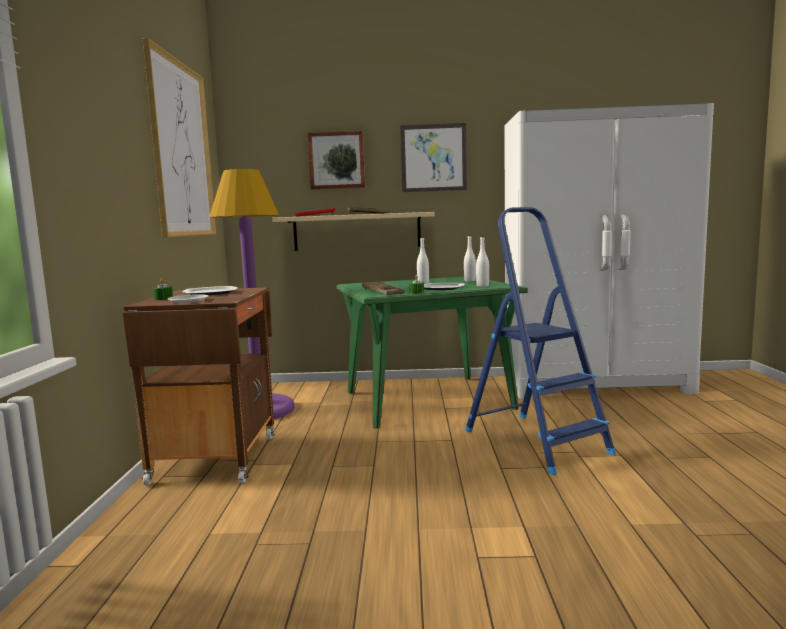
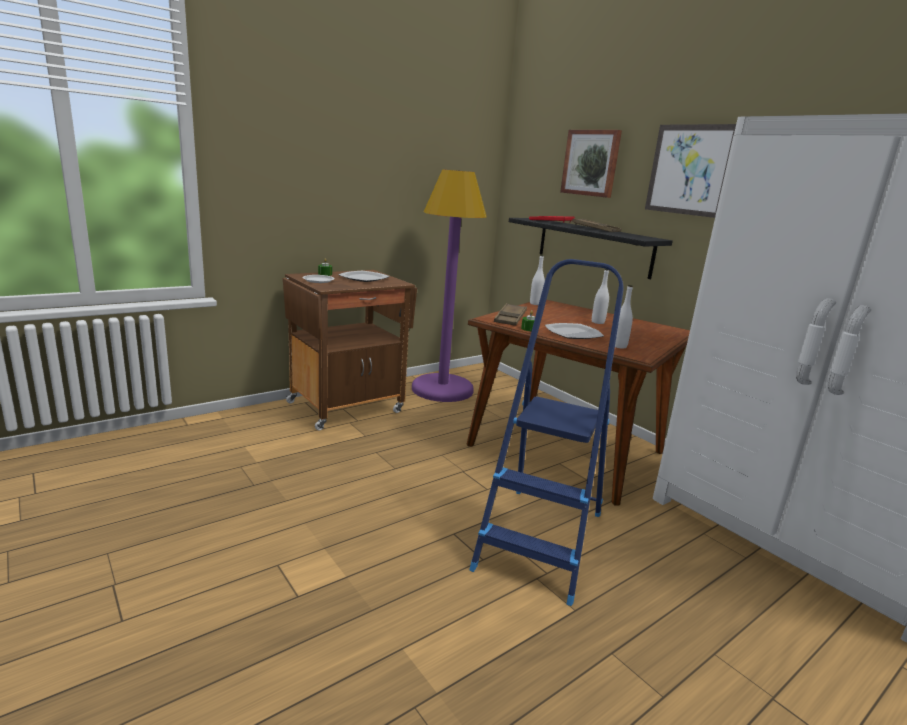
camera: 50 degrees right, 10 degrees up
picture [143,38,216,237] -> none
beige shelf [273,212,434,251] -> black shelf [509,218,673,279]
green dining table [336,276,528,429] -> brown dining table [467,300,690,506]
white bottle [464,235,476,282] -> white bottle moved to [530,255,545,305]

